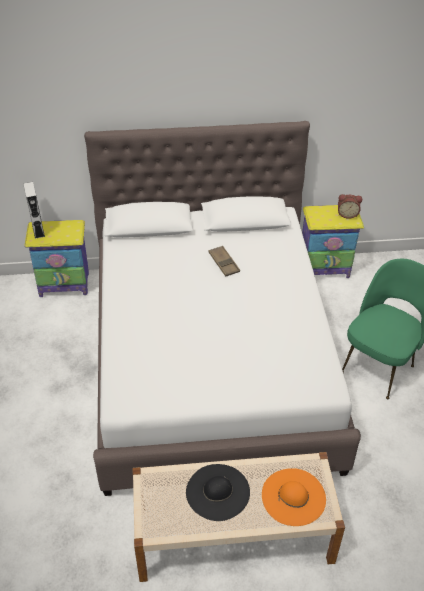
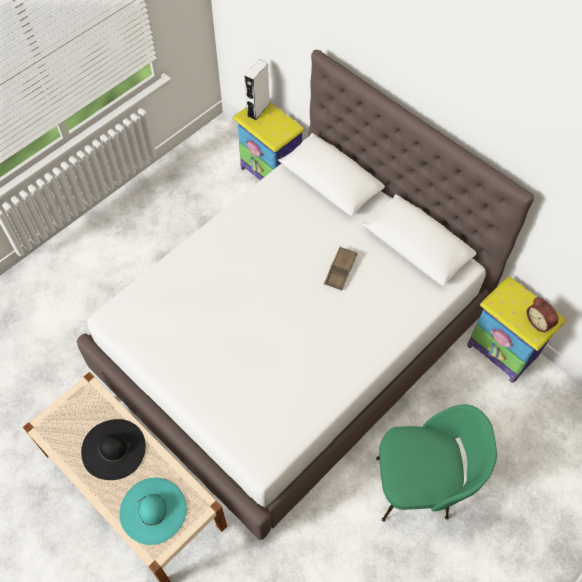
camera: 50 degrees right, 15 degrees up
orange hat [262,468,326,526] -> turquoise hat [119,478,187,545]

